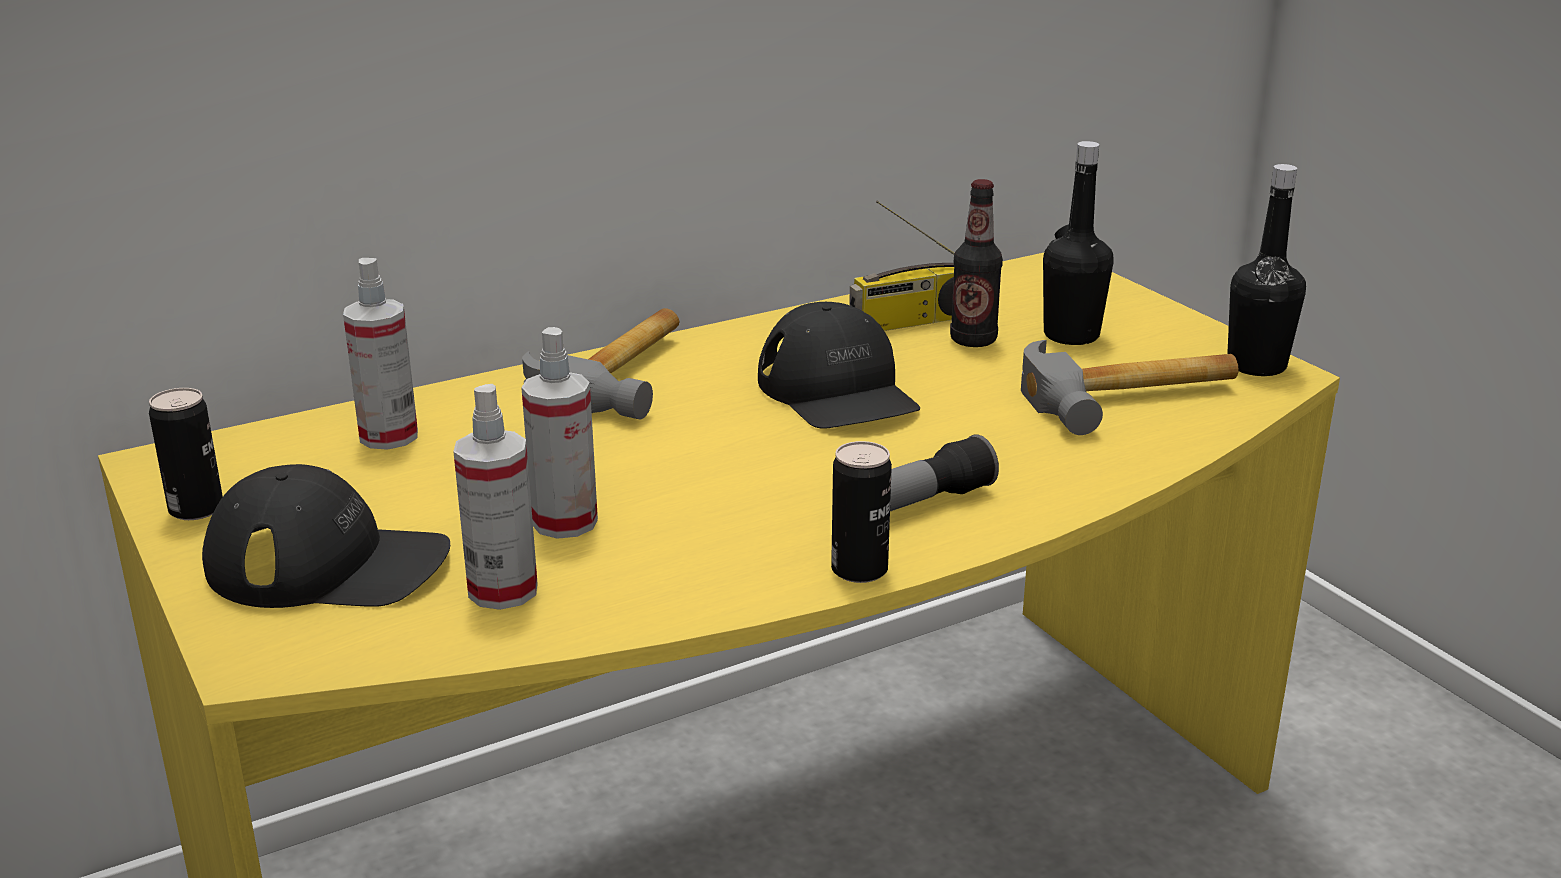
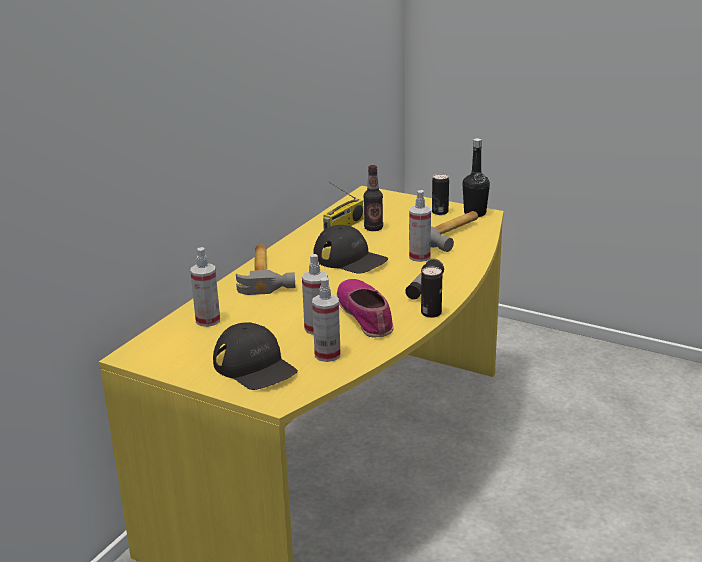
camera: 30 degrees left, 0 degrees up
can [149,388,223,520] -> can moved to [432,174,449,215]
black cap [202,464,450,608] -> black cap turned 75 degrees clockwise [213,322,298,390]
black bottle [1043,141,1113,345] -> none
none -> shoe [337,279,394,337]
none -> spray bottle [409,190,431,262]

